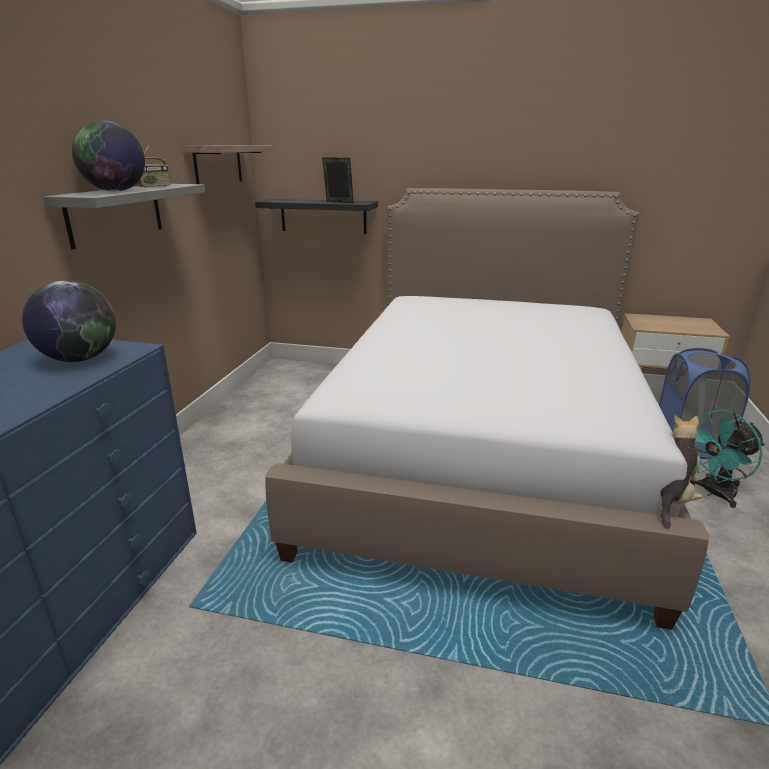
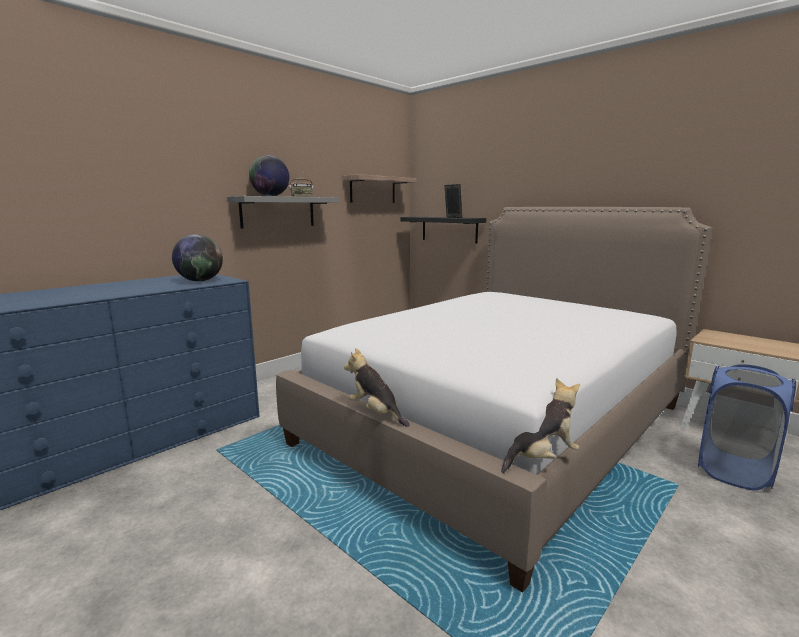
camera: 30 degrees right, 10 degrees down
turquoise fan [690,410,765,508] -> none
none -> plush toy [344,348,410,427]

